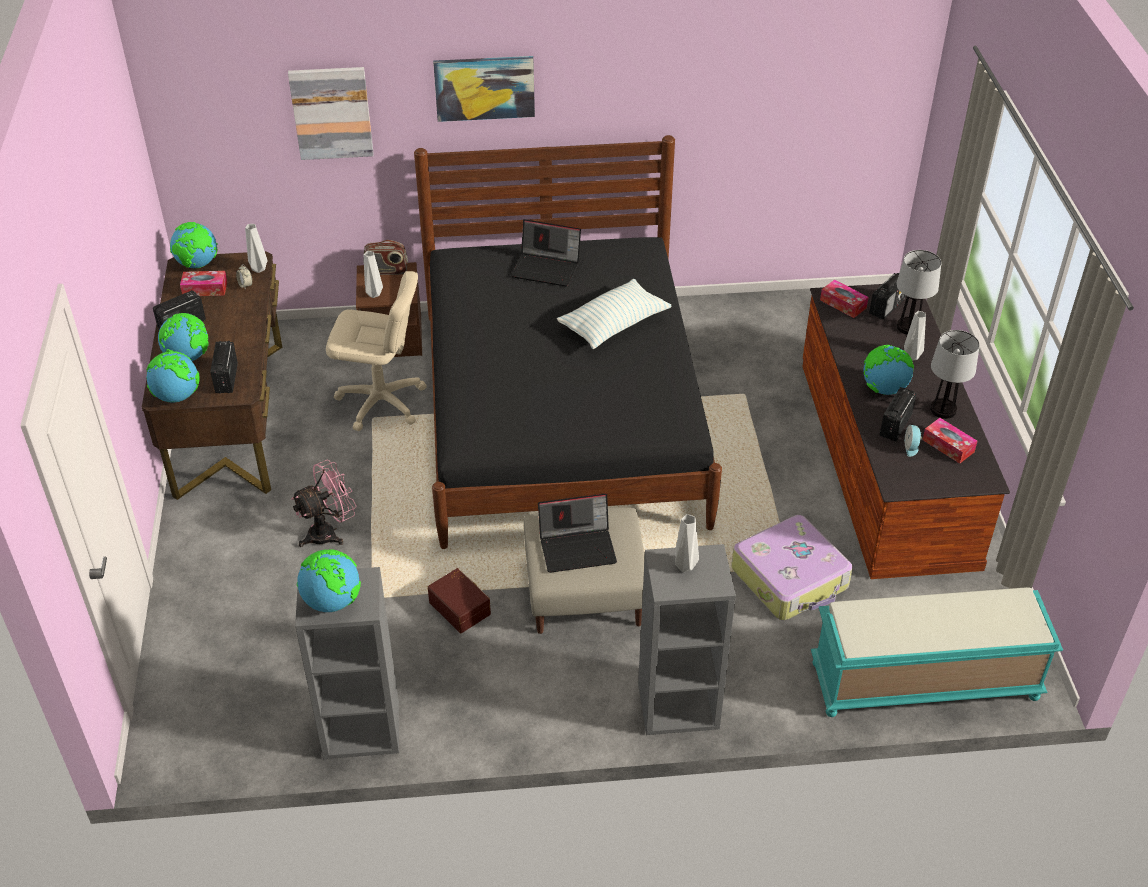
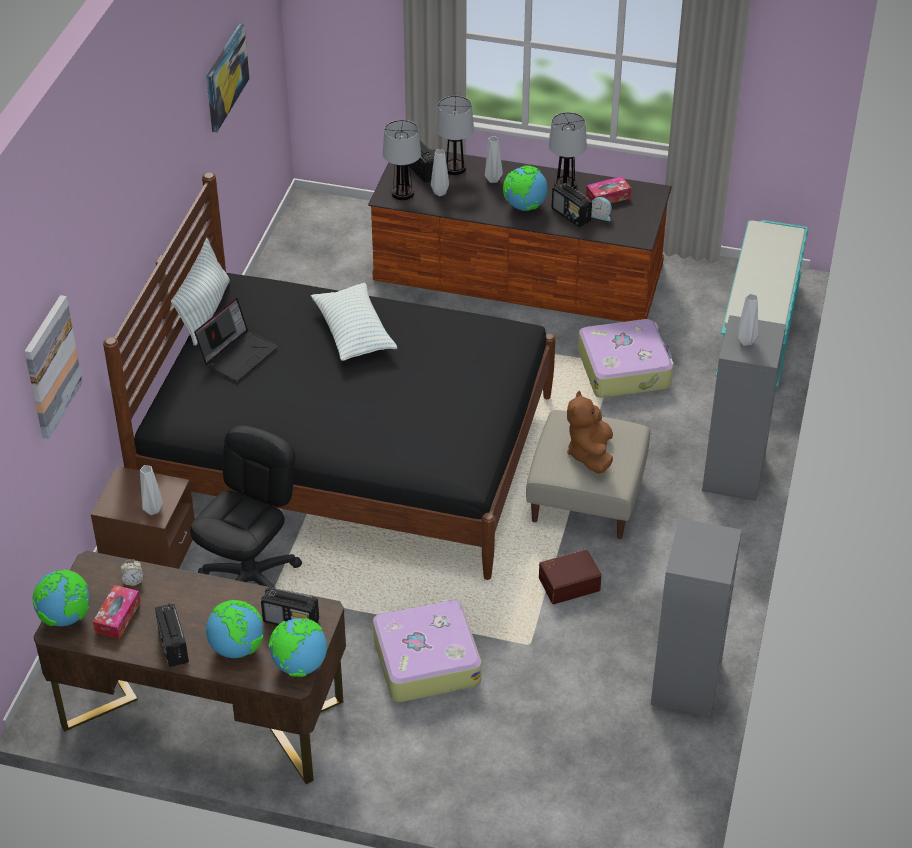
camera: 70 degrees left, 0 degrees up
grey vase [245,224,267,273] -> grey vase moved to [431,149,449,196]
pink fan [291,460,357,547] -> suitcase [373,599,481,702]
globe [297,549,361,612] -> none
beige office chair [326,271,427,431] -> black office chair [190,425,302,588]
radio [363,240,408,275] -> none
picture [433,56,535,122] -> picture moved to [206,24,249,133]
laptop [538,493,617,573] -> brown plush toy [567,391,613,474]
tissue box [820,280,869,318] -> table lamp [383,120,421,200]
none -> pillow [171,237,230,346]

